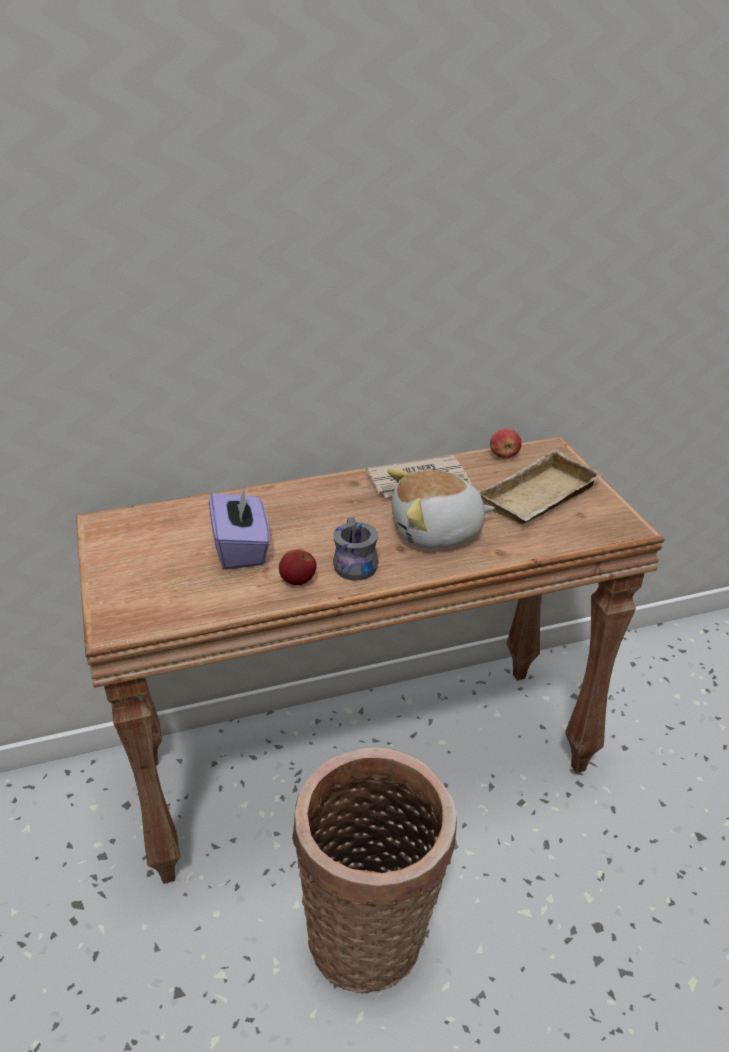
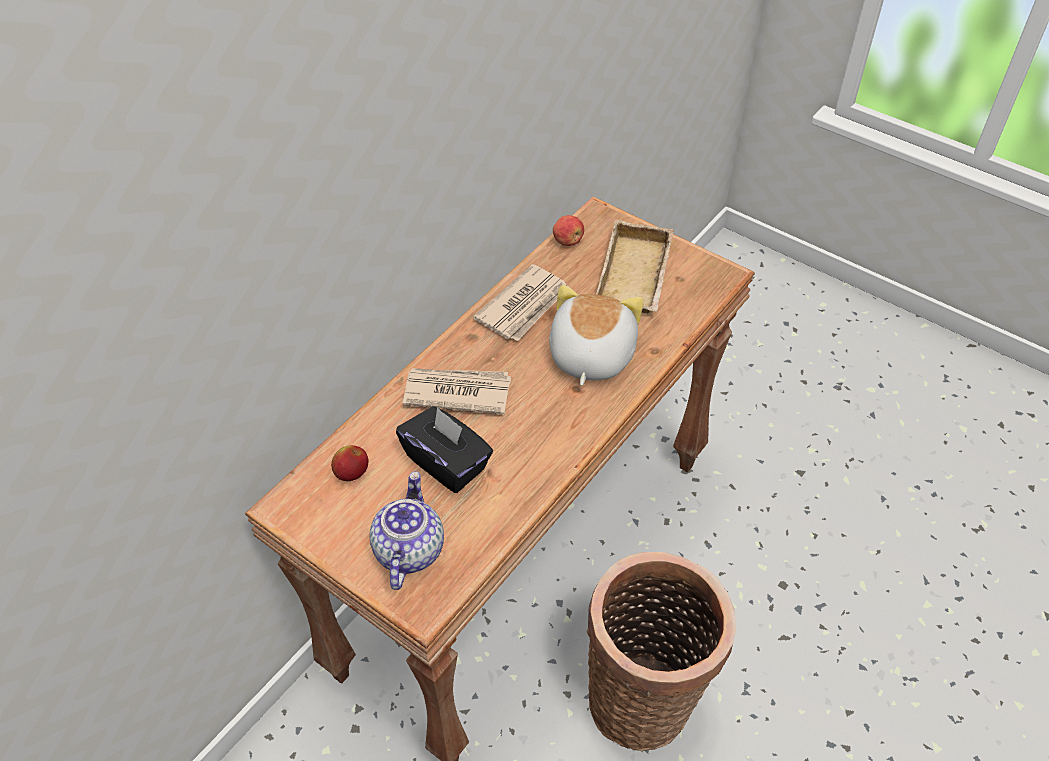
camera: 35 degrees left, 15 degrees up
purple tissue box [209,486,270,570] -> black tissue box [396,406,493,493]
apple [279,549,316,585] -> apple moved to [331,445,368,481]
grey mug [333,517,379,581] -> none
plush toy [387,468,495,548] -> plush toy turned 150 degrees clockwise [549,285,644,386]
none -> teapot [369,471,444,590]
none -> newspaper [403,368,511,414]

